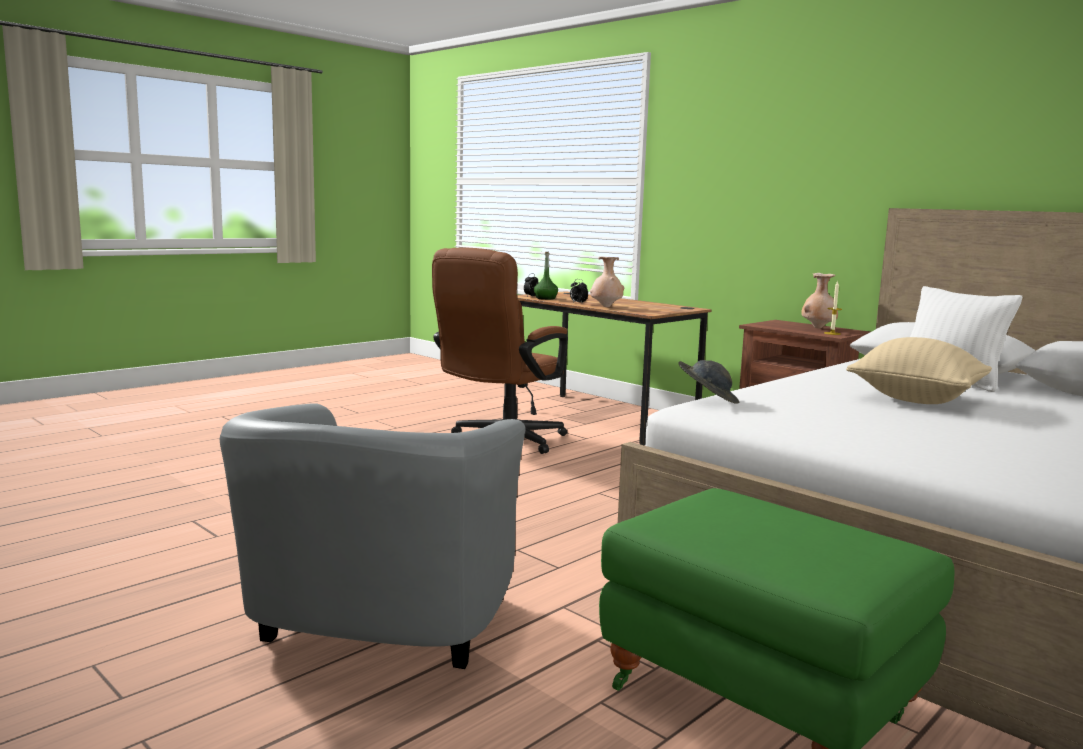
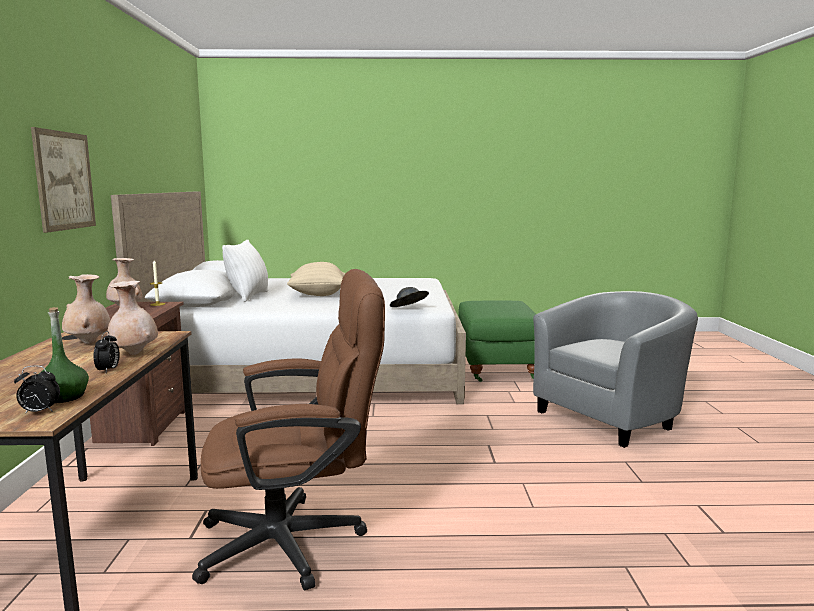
camera: 135 degrees left, 0 degrees up
none -> picture [31,127,96,233]
none -> beige vase [62,274,110,344]

